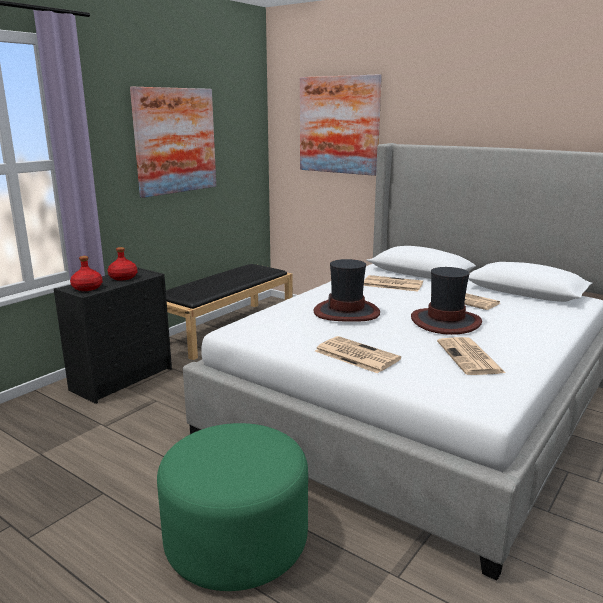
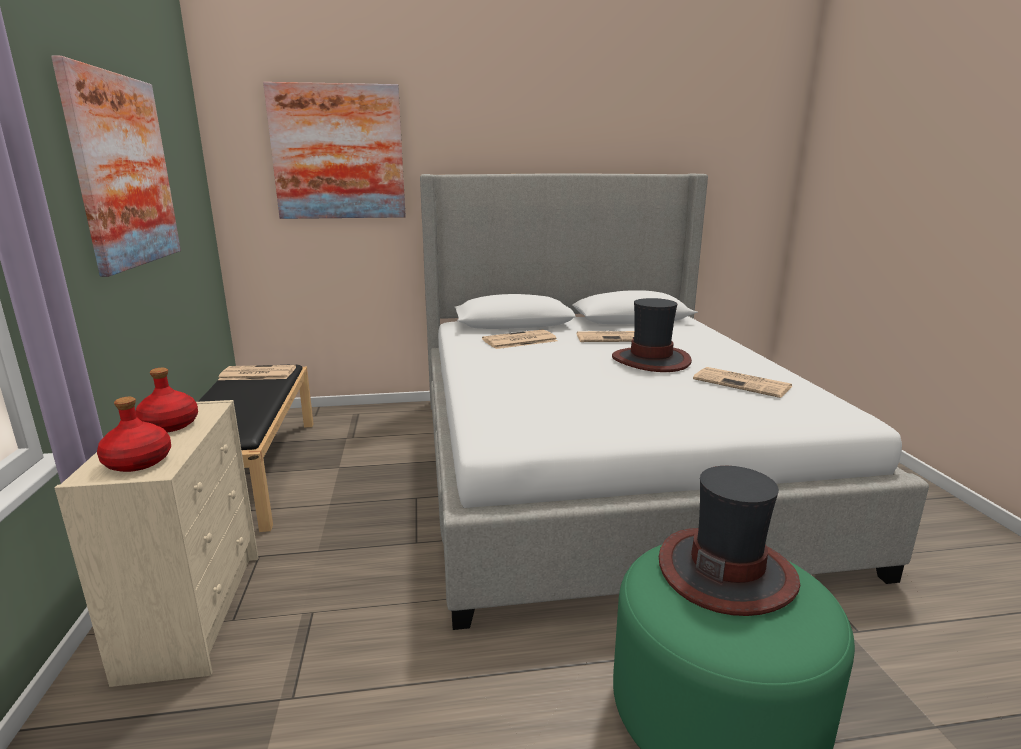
camera: 45 degrees left, 0 degrees up
black dresser [54,267,172,404] -> beige dresser [55,400,259,687]
hat [313,259,380,322] -> hat moved to [659,466,800,616]
newspaper [315,336,401,374] -> newspaper moved to [218,365,296,380]

